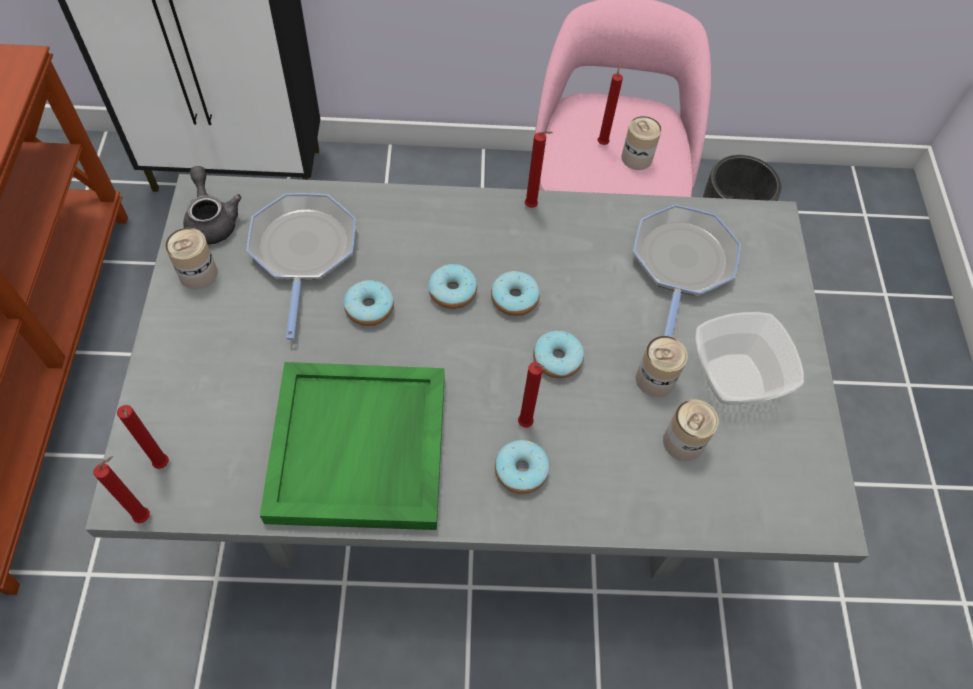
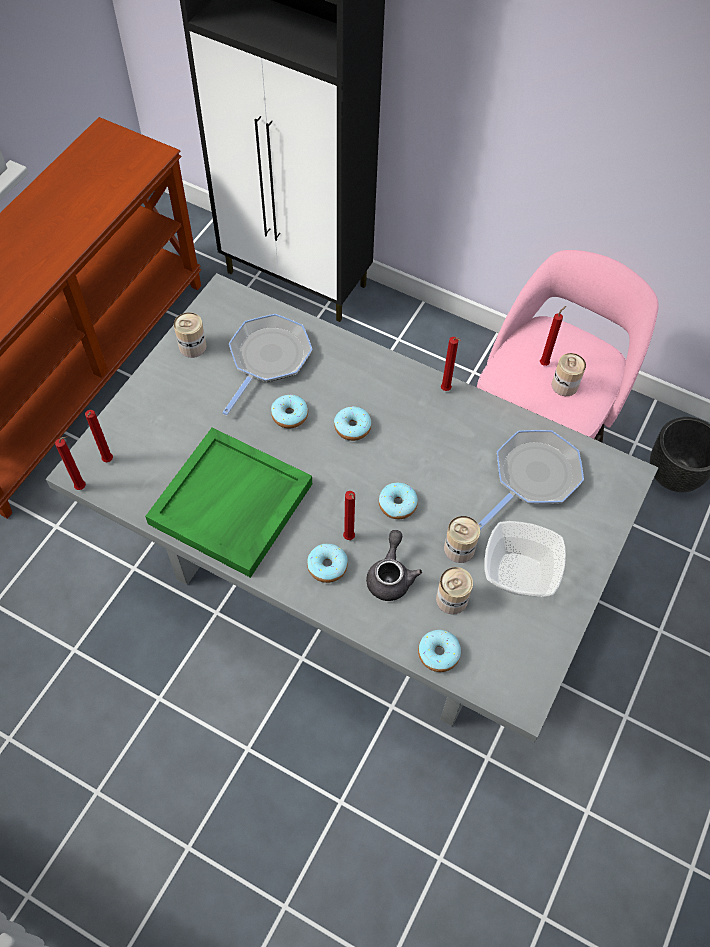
camera: 30 degrees right, 0 degrees up
grey teapot [183,166,242,245] -> grey teapot moved to [366,530,422,601]
donut [491,271,540,316] -> donut moved to [418,630,461,672]

